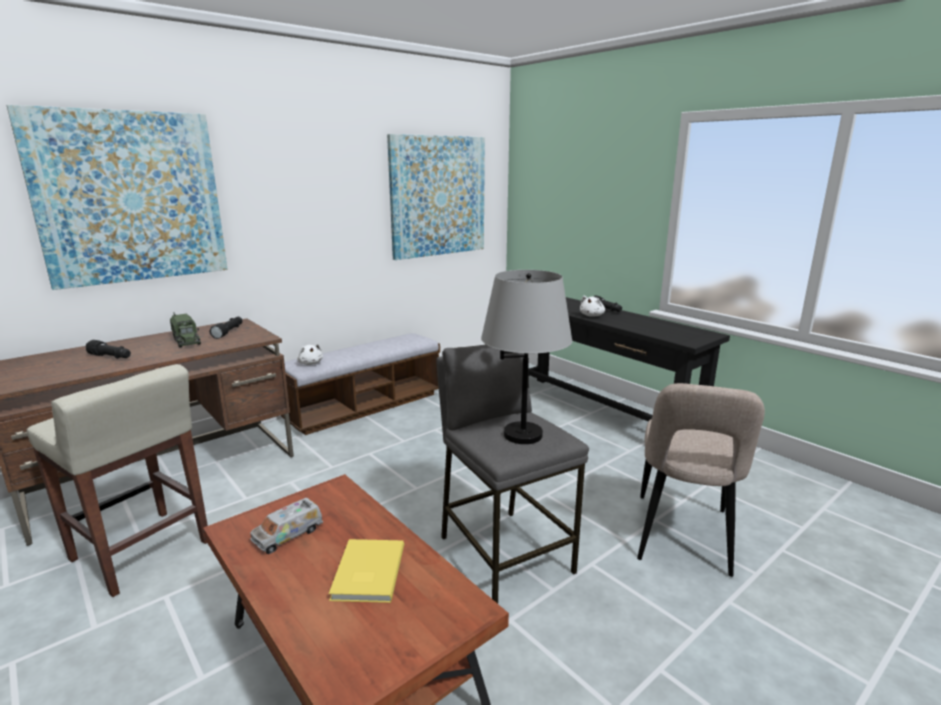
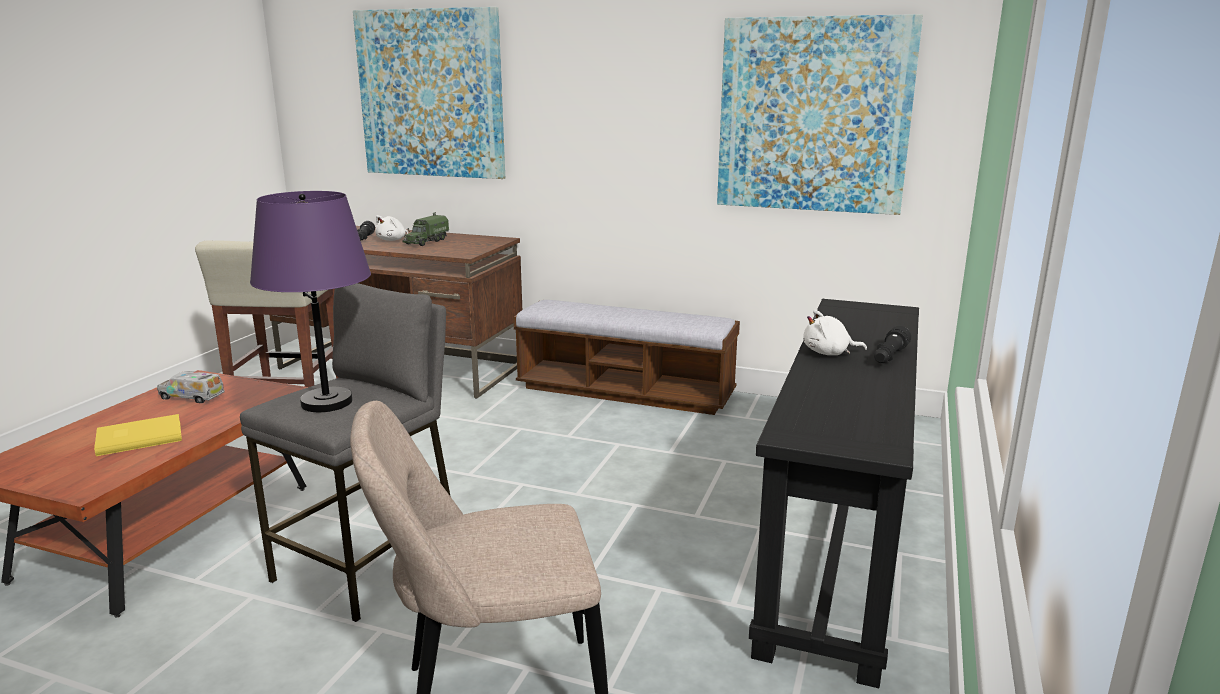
camera: 60 degrees right, 0 degrees up
black flashlight [209,317,243,339] -> none
white plush toy [297,344,323,365] -> white plush toy moved to [375,215,408,241]
grey table lamp [481,270,572,444] -> purple table lamp [250,191,371,412]

